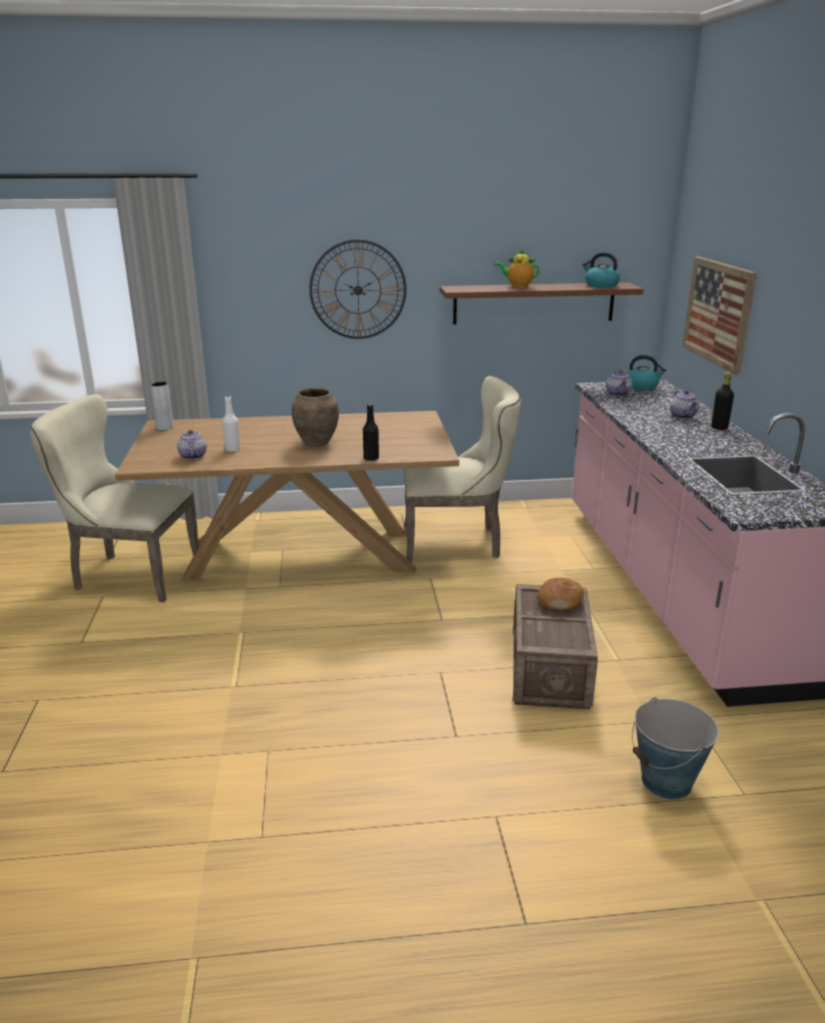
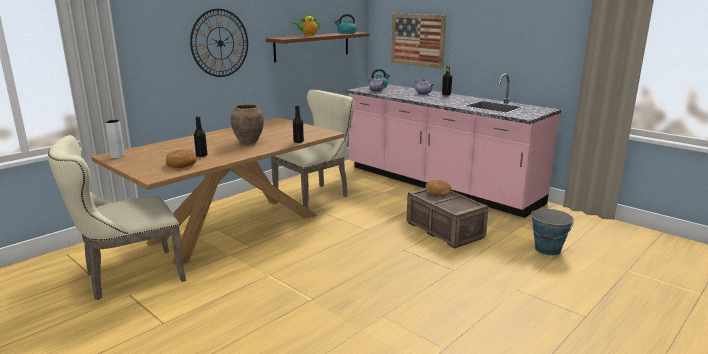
camera: 40 degrees left, 5 degrees down
teapot [177,430,207,460] -> bread [166,150,197,168]
white bottle [222,396,241,452] -> black bottle [194,116,208,157]

